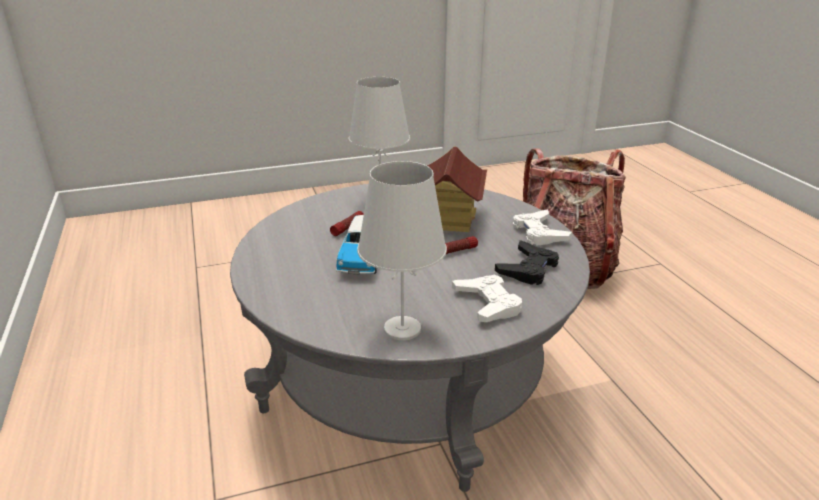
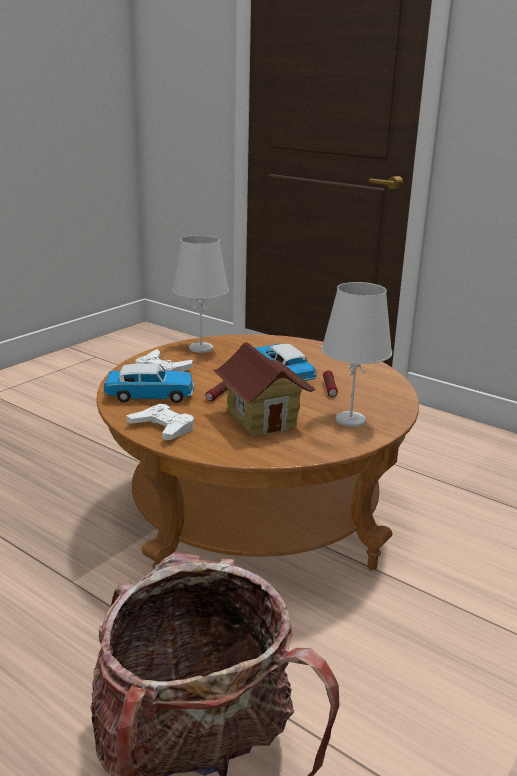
camera: 145 degrees right, 5 degrees down
grey coffee table [230,184,590,492] -> brown coffee table [96,334,419,570]
black game controller [495,240,559,285] -> toy car [103,363,194,403]

